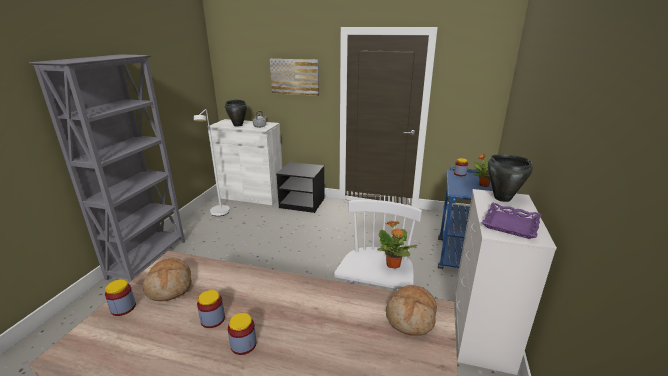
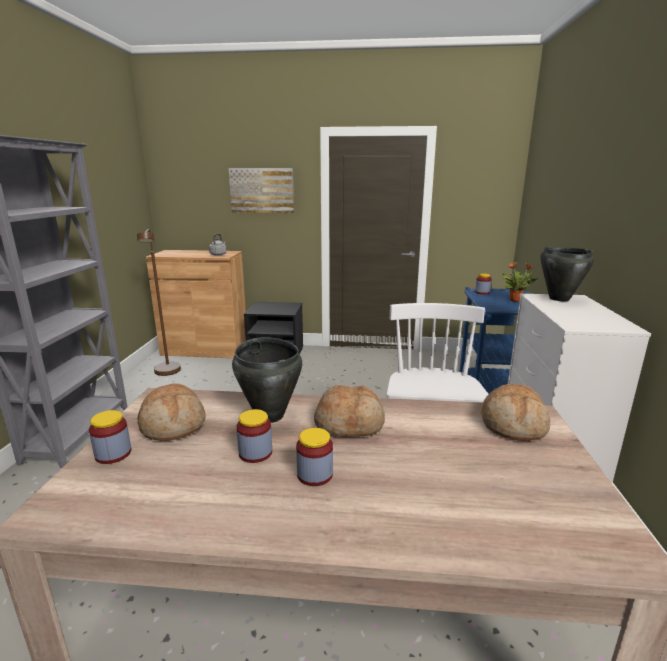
camera: 10 degrees left, 5 degrees down
white floor lamp [194,109,230,216] -> brown floor lamp [137,229,181,376]
white cabinet [207,119,282,205] -> brown cabinet [146,250,246,358]
black cooking pot [225,100,247,127] -> black cooking pot moved to [232,337,302,423]
potted plant [377,221,417,269] -> none
purple tray [482,203,542,239] -> none
none -> bread [314,385,385,437]

